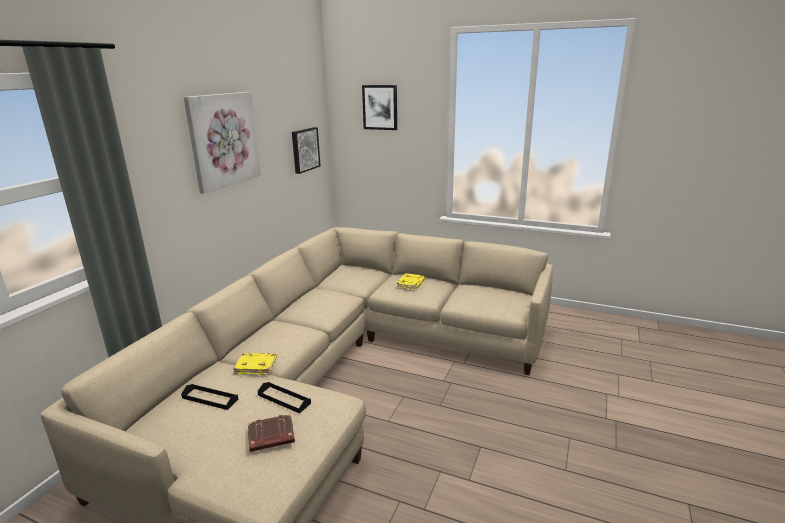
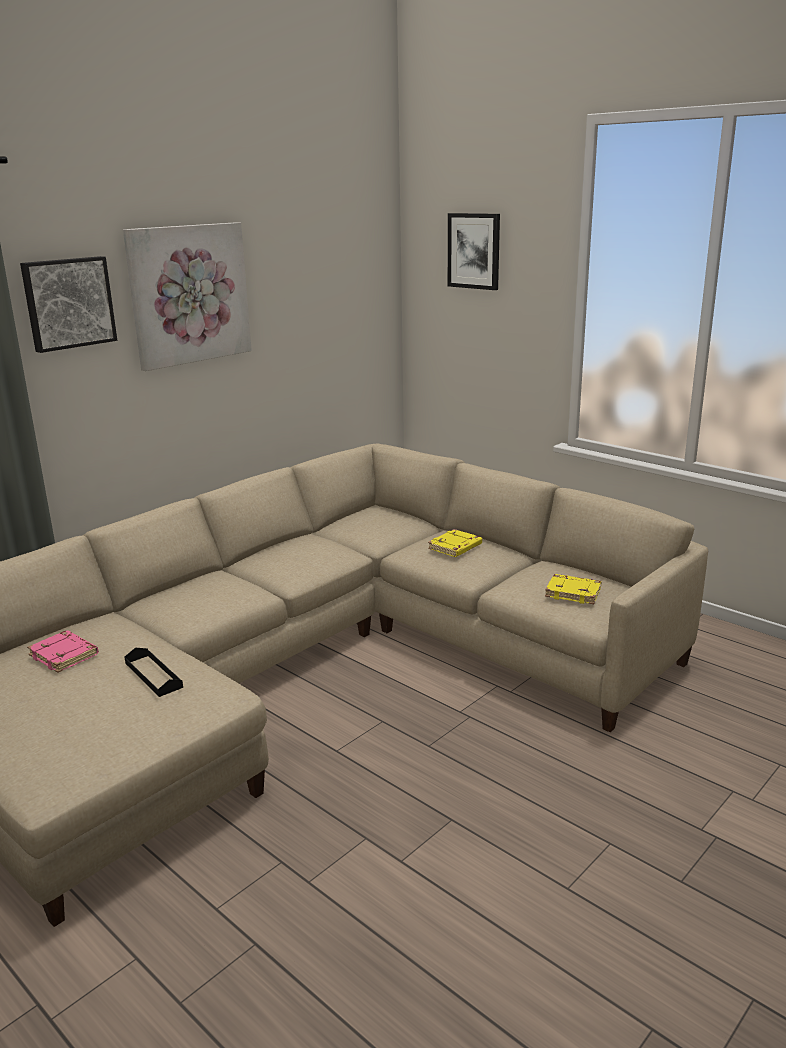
camera: 20 degrees right, 0 degrees up
black tray [181,384,238,410] -> pink book [27,630,99,673]
yellow book [233,353,277,375] -> yellow book moved to [545,574,602,604]
brown book [248,414,295,452] -> none
picture [292,127,321,174] -> picture moved to [20,256,117,353]

